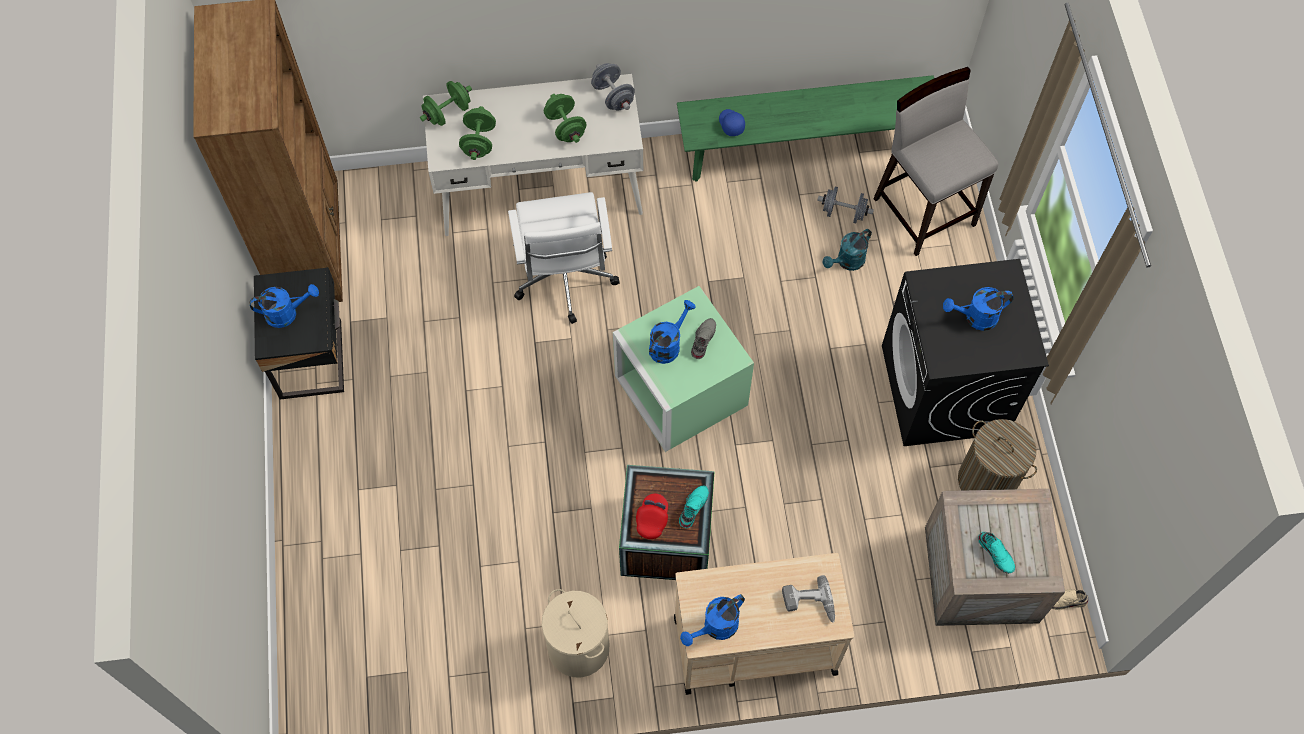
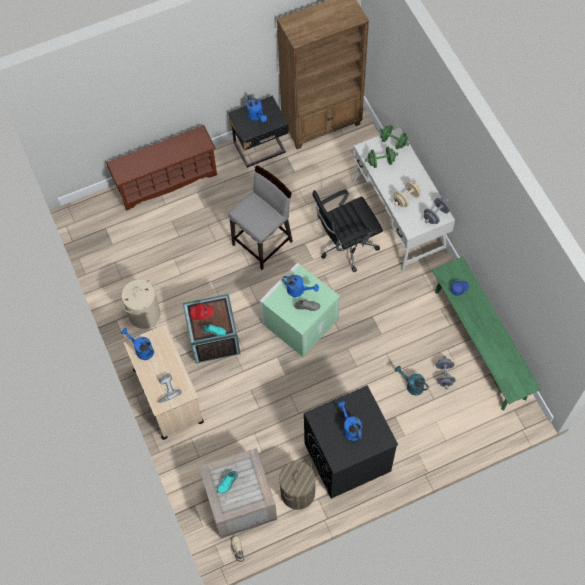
camera: 75 degrees right, 0 degrees up
white office chair [508,192,620,324] -> black office chair [312,189,383,272]
green dumbbell [544,94,586,143] -> beige dumbbell [394,181,421,207]
grey stool [874,67,998,256] -> grey stool moved to [229,165,293,270]
none -> brown shoe rack [106,125,217,211]

